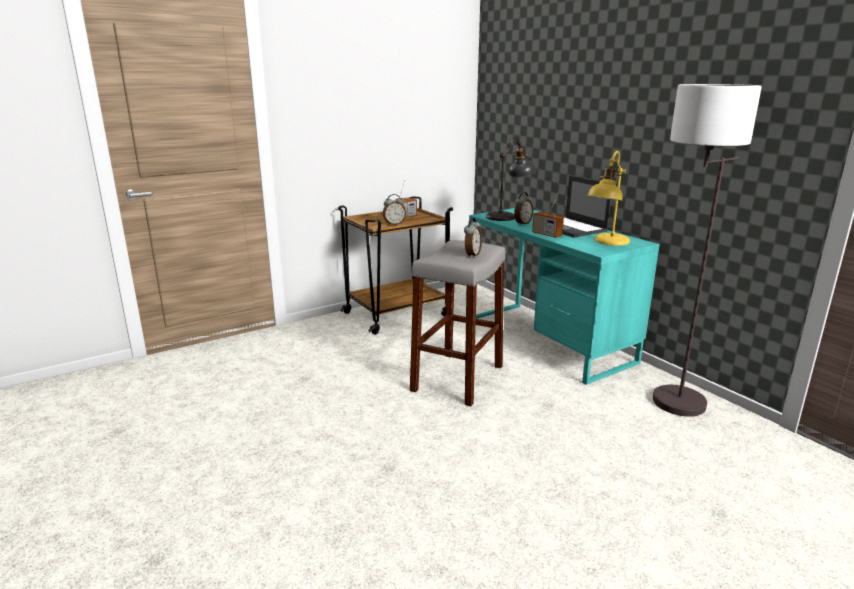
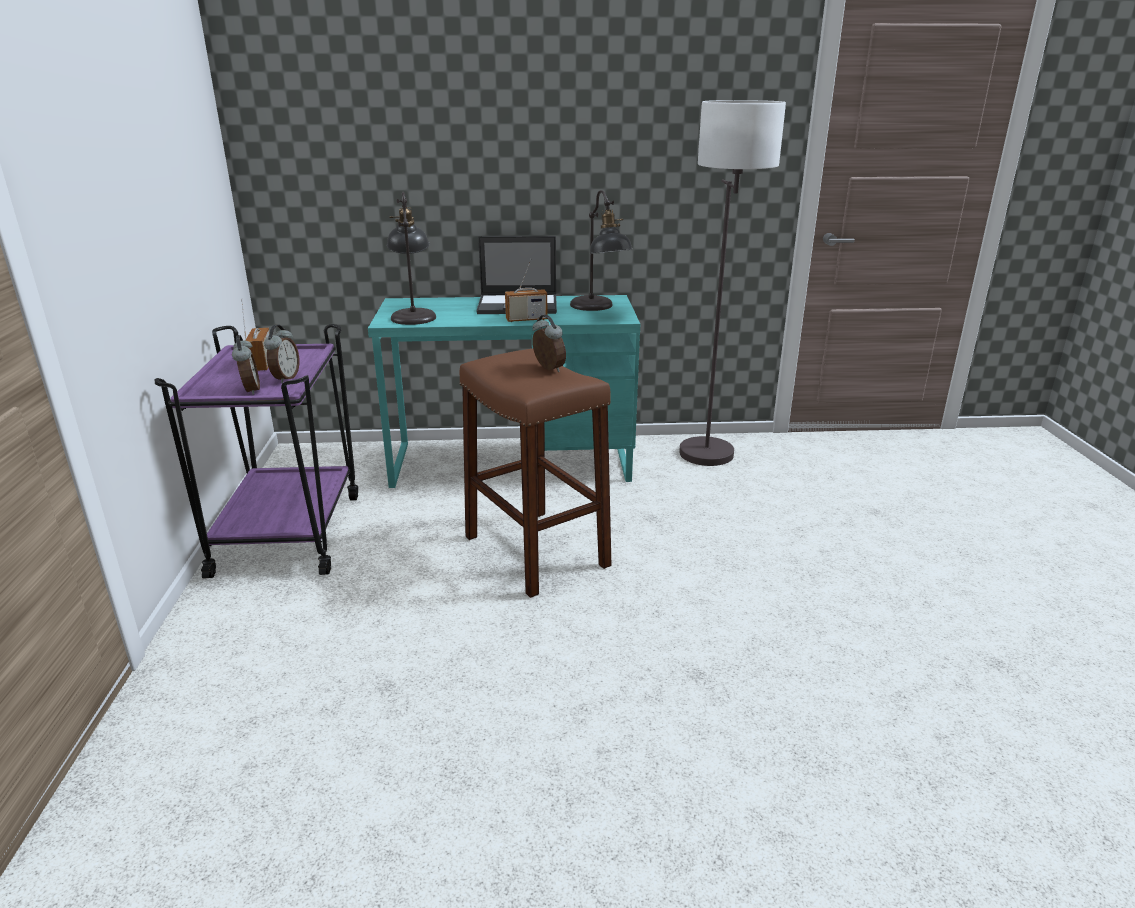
camera: 60 degrees left, 5 degrees up
brown cart [338,197,453,335] -> purple cart [154,324,358,578]
grey stool [410,240,506,406] -> brown stool [459,349,611,598]
alarm clock [514,192,533,225] -> alarm clock moved to [232,335,260,395]
yellow table lamp [587,151,630,246] -> grey table lamp [570,190,633,311]

